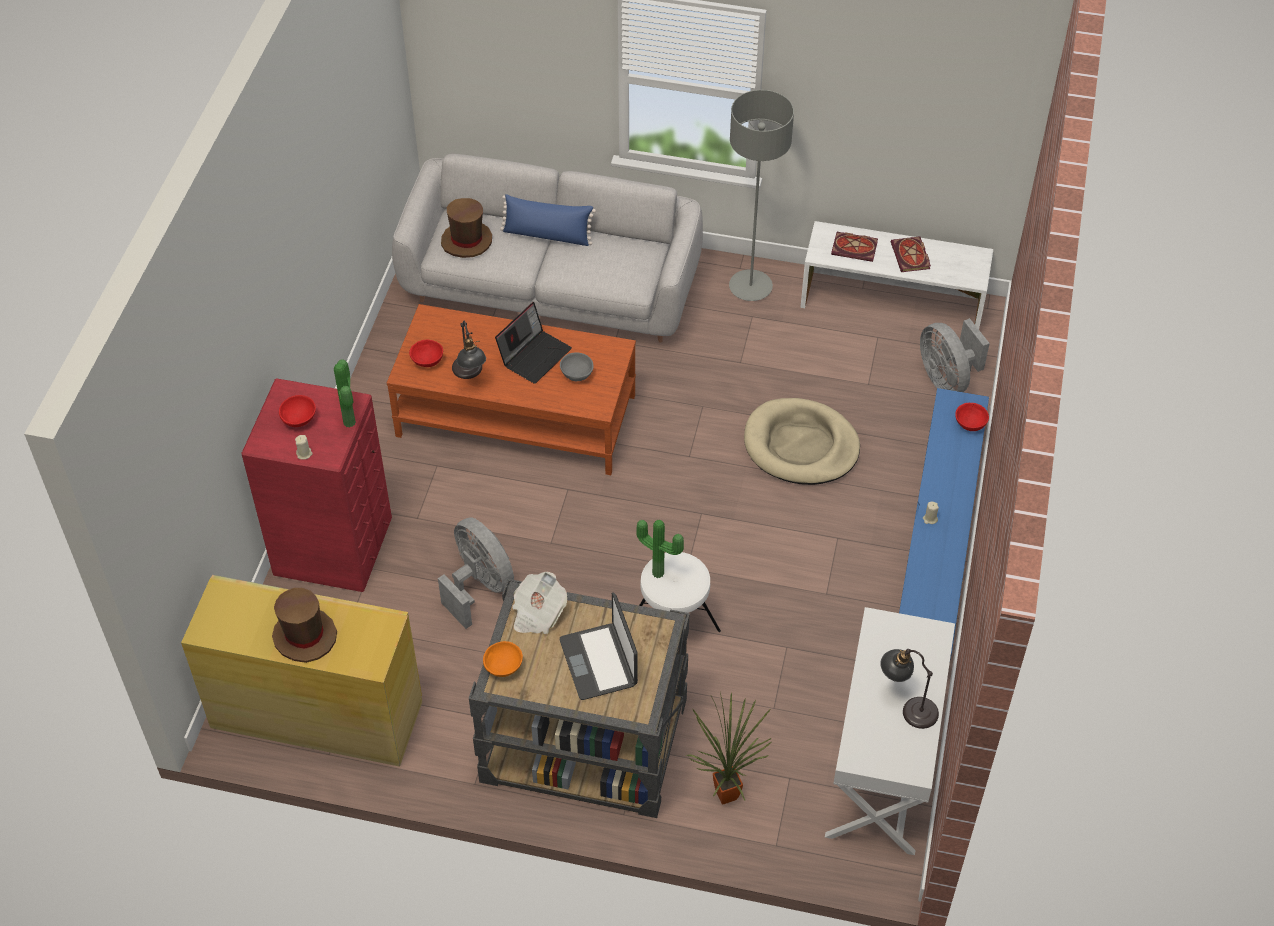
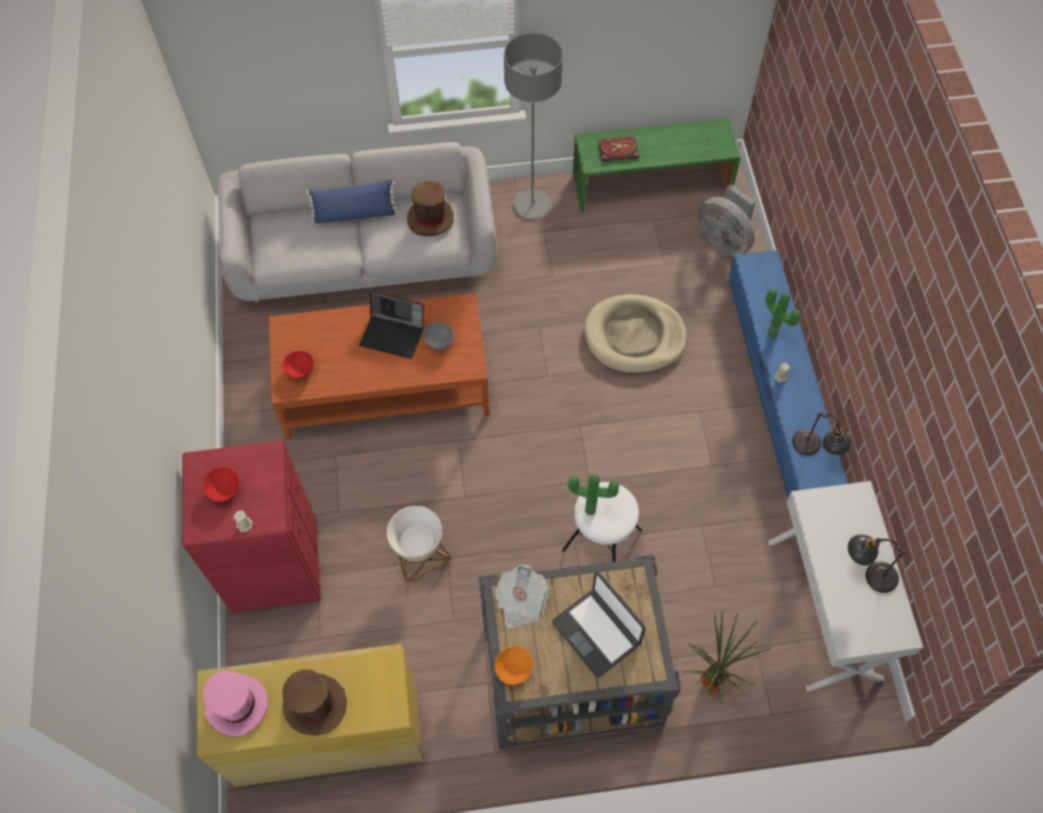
camera: 20 degrees left, 10 degrees up
potted plant [334,360,356,428] -> potted plant moved to [766,288,801,339]
grey fan [438,517,514,629] -> planter [387,506,451,582]
brown hat [441,198,492,258] -> brown hat moved to [407,181,454,236]
grey table lamp [452,321,486,379] -> grey table lamp moved to [792,412,851,455]
laptop [495,302,572,384] -> laptop turned 90 degrees clockwise [359,291,424,359]
white bench [800,221,993,329] -> green bench [573,118,741,212]
book [891,236,931,272] -> none
red bowl [955,403,989,431] -> none
none -> pink hat [203,671,268,737]

